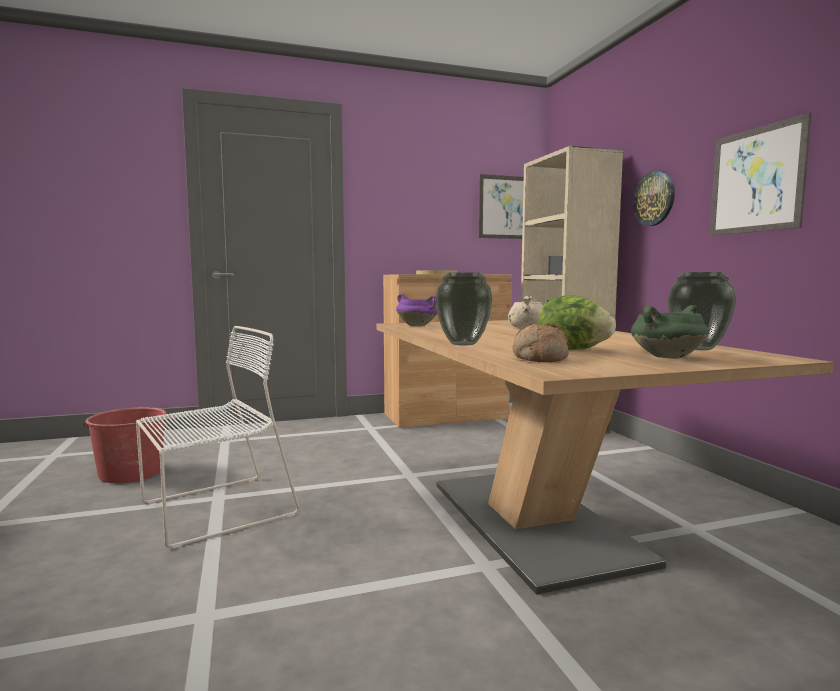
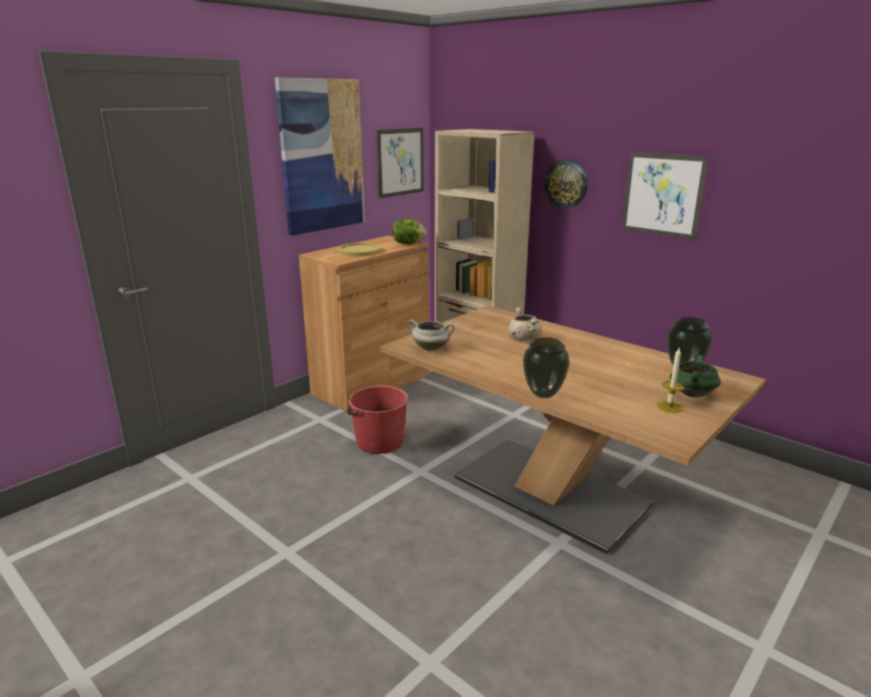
camera: 30 degrees left, 15 degrees up
red bucket [84,407,168,483] -> red bucket moved to [347,385,409,454]
white chair [136,326,300,549] -> none
purple cooking pot [396,294,437,326] -> white cooking pot [408,319,455,351]
bread [513,323,569,362] -> none
lettuce [538,295,616,350] -> lettuce moved to [393,219,427,244]
none -> picture [275,77,365,236]
none -> candle [657,348,684,413]

